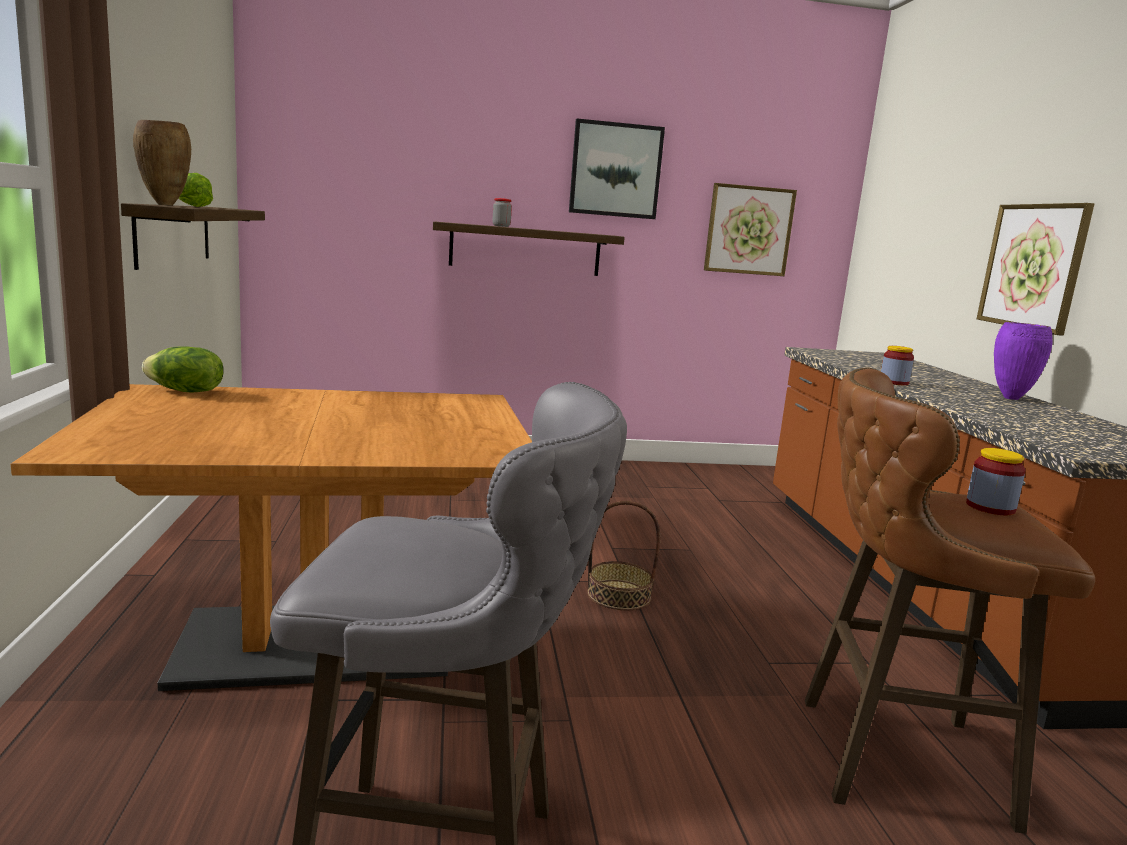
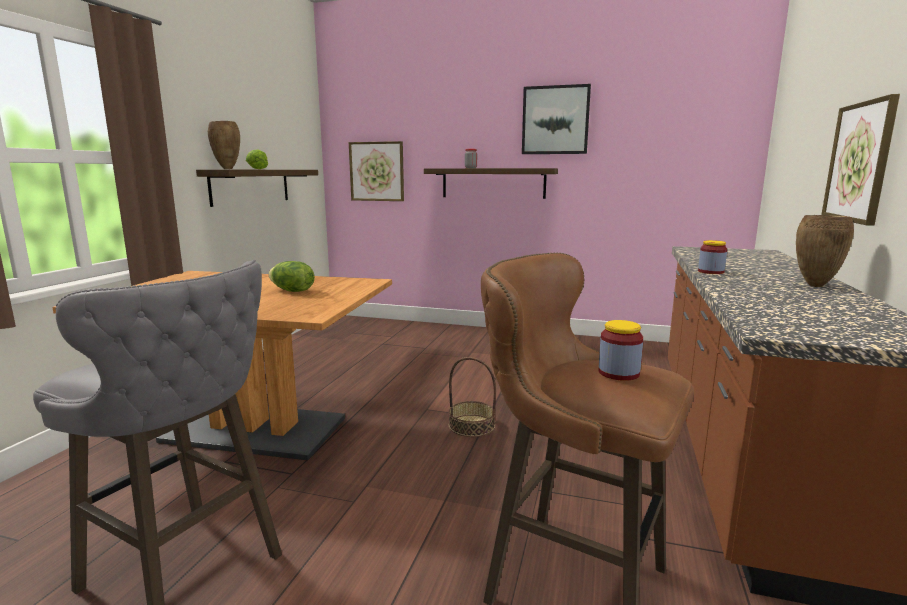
camera: 25 degrees right, 0 degrees up
lettuce [142,346,224,393] -> lettuce moved to [268,261,315,292]
picture [704,183,797,276] -> picture moved to [349,141,404,201]
purple vase [994,322,1053,400] -> brown vase [796,215,854,287]

